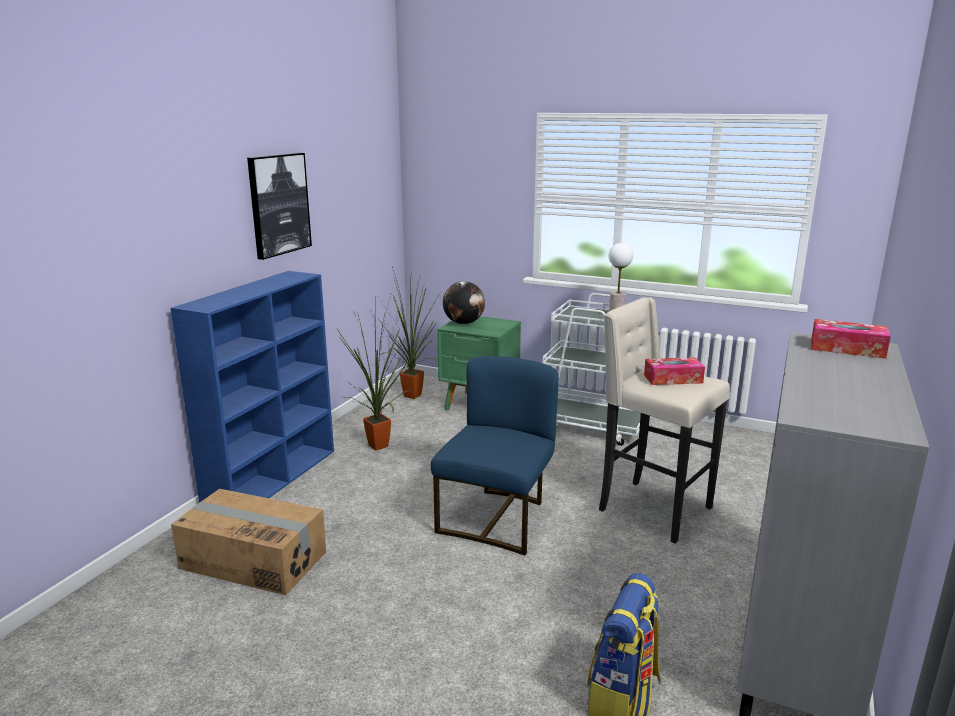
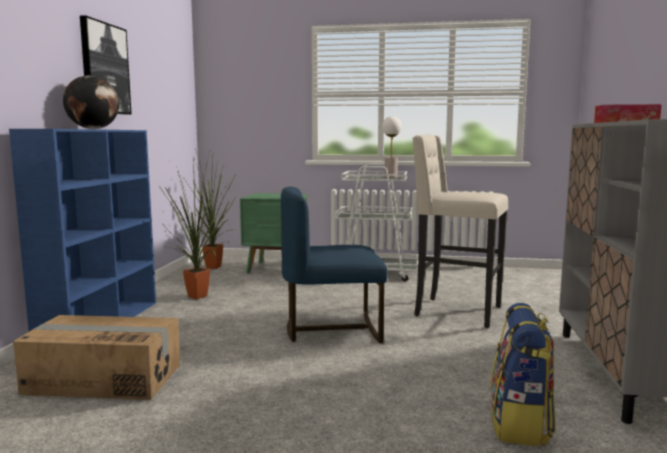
camera: 15 degrees left, 10 degrees down
blue chair [431,356,559,555] -> blue chair turned 105 degrees counterclockwise [281,187,388,343]
globe [443,281,485,324] -> globe moved to [63,76,119,129]
tissue box [644,357,705,385] -> none

